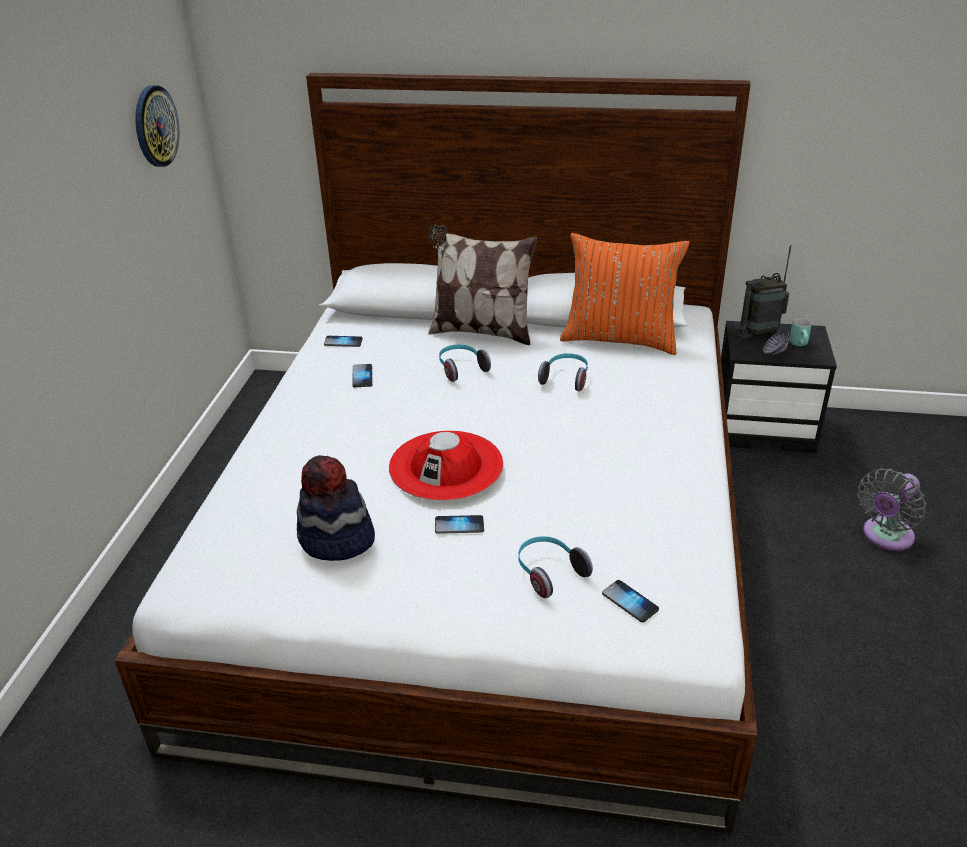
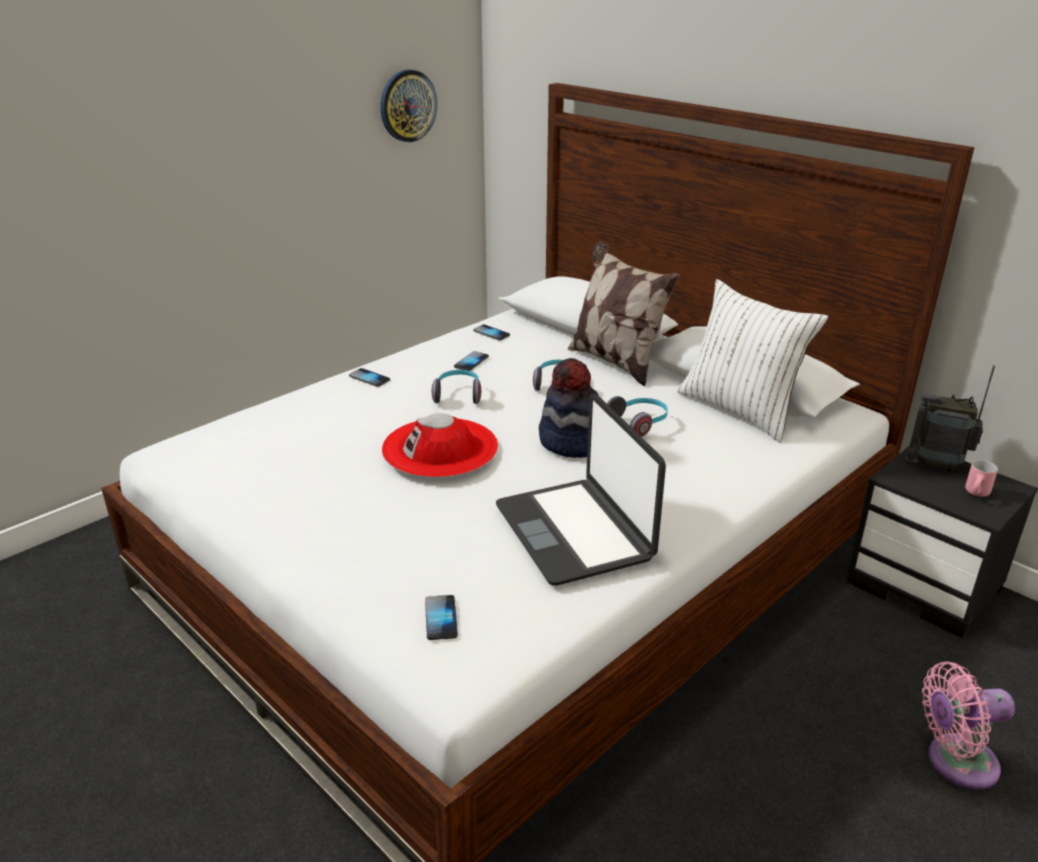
camera: 35 degrees right, 5 degrees down
hat [297,455,375,561] -> hat moved to [539,358,599,458]
phone [435,515,484,534] -> phone moved to [349,368,390,387]
headphones [518,536,593,598] -> headphones moved to [432,370,481,404]
orange pillow [560,233,689,355] -> white pillow [677,279,828,443]
bowl [763,330,789,355] -> none
turquoise mug [789,318,812,346] -> pink mug [965,460,998,497]
grey fan [857,468,926,551] -> pink fan [922,661,1015,789]
none -> laptop [496,394,666,586]

